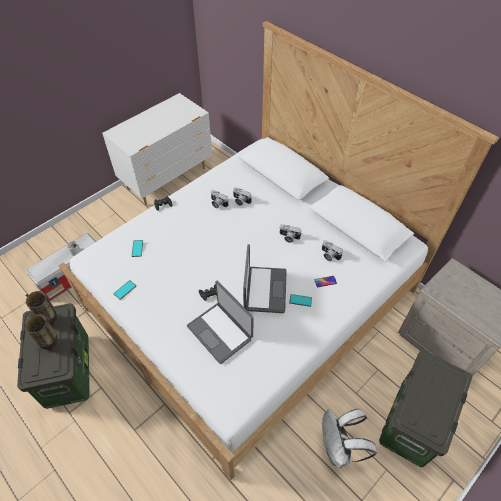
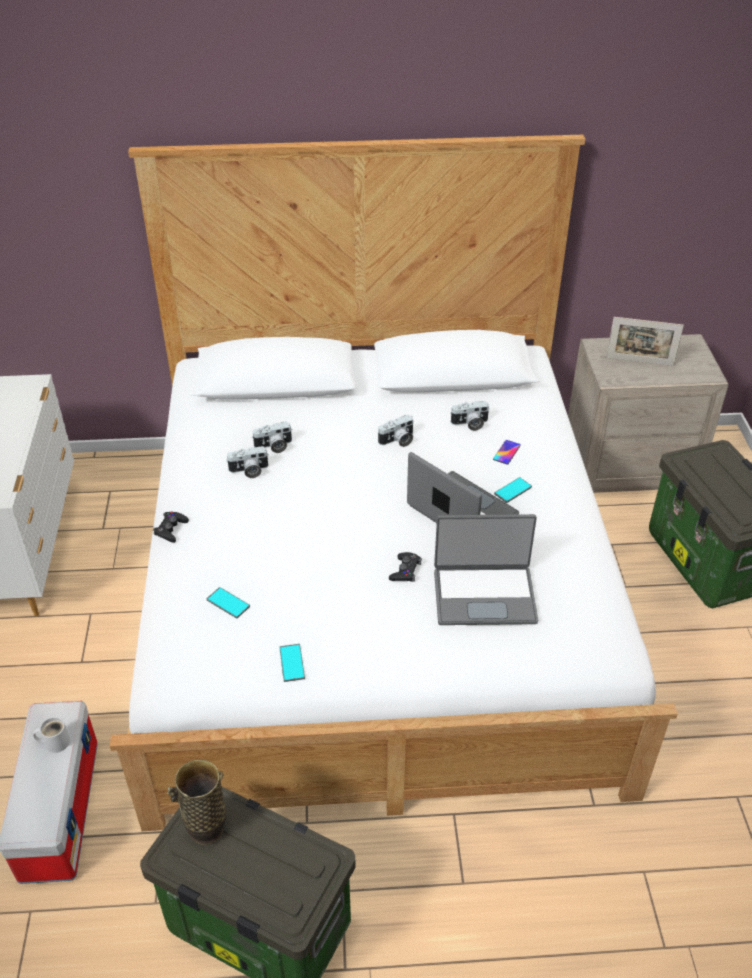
camera: 50 degrees left, 10 degrees down
vase [25,314,58,351] -> none
white backpack [322,409,377,468] -> none
none -> picture frame [606,317,684,366]

